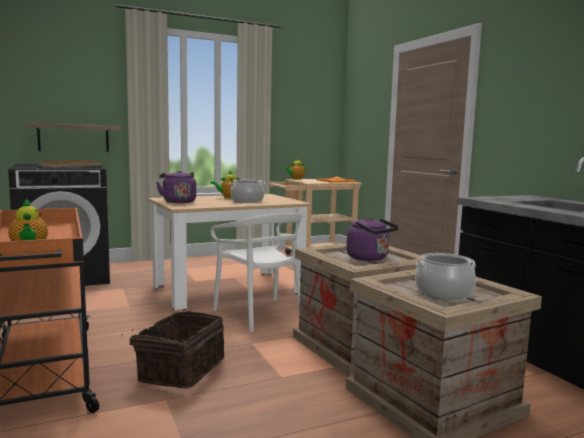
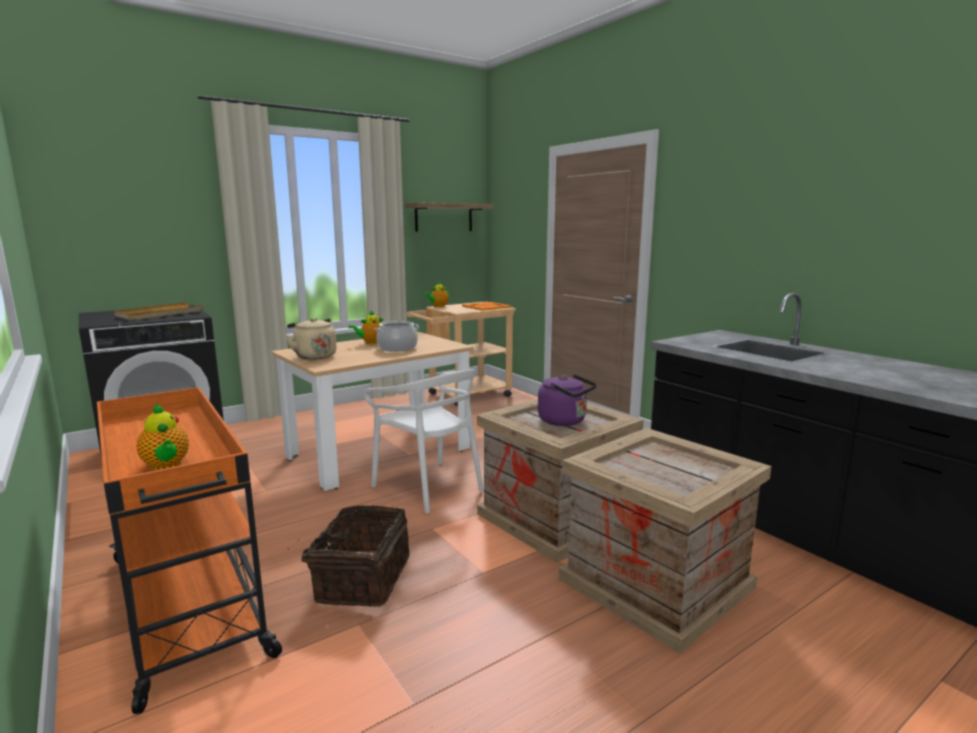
camera: 10 degrees left, 5 degrees up
shelf [23,122,121,152] -> shelf moved to [405,202,493,232]
purple kettle [156,170,196,203] -> beige kettle [286,318,337,360]
cooking pot [415,253,476,300] -> none

